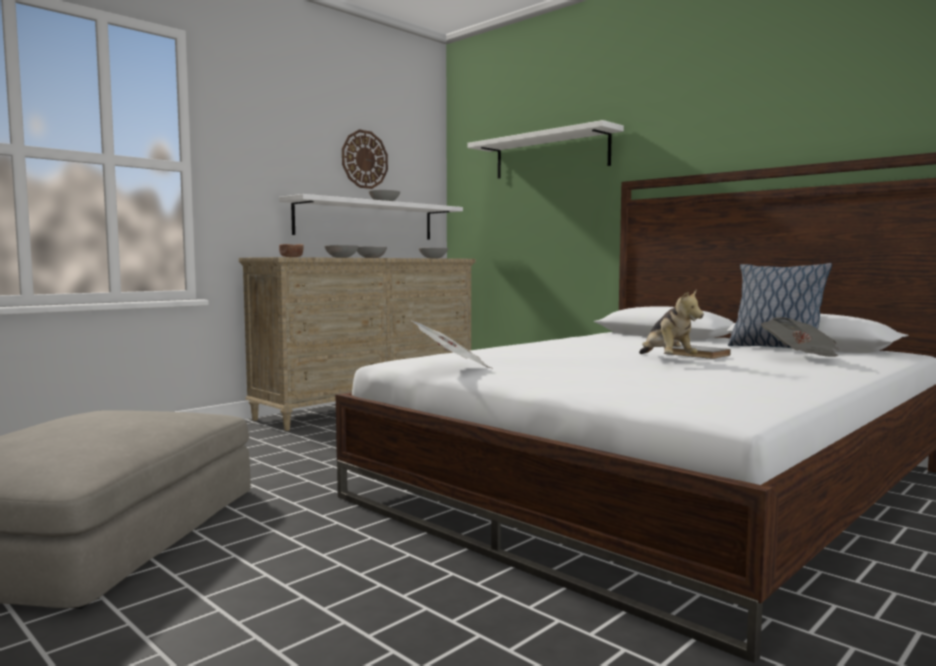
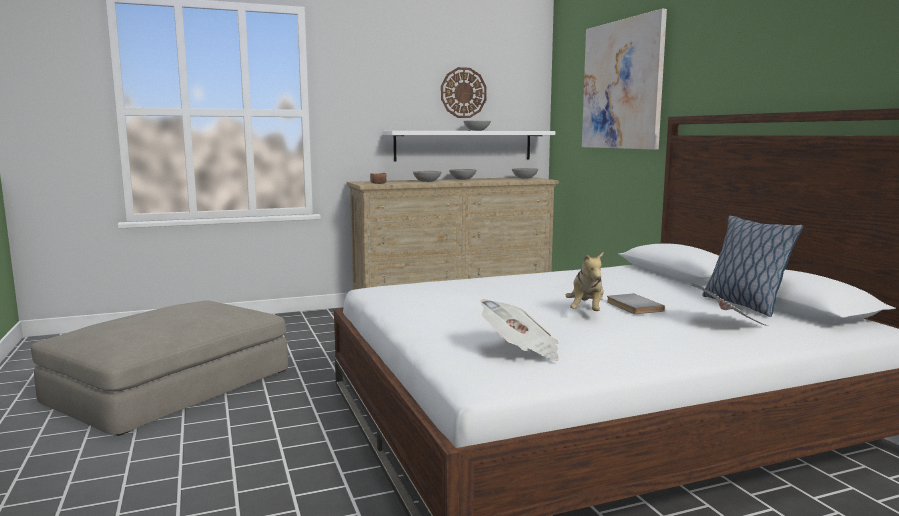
camera: 25 degrees right, 5 degrees up
newspaper [410,320,491,368] -> newspaper moved to [481,299,559,361]
white shelf [467,120,624,179] -> picture [582,9,667,150]

